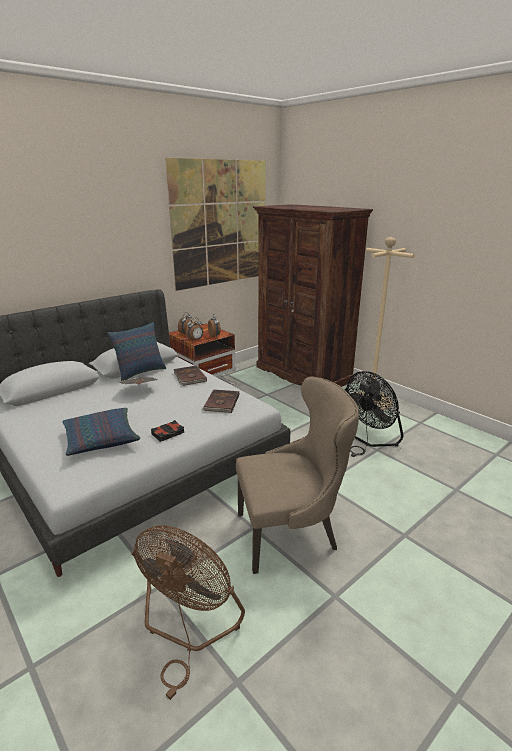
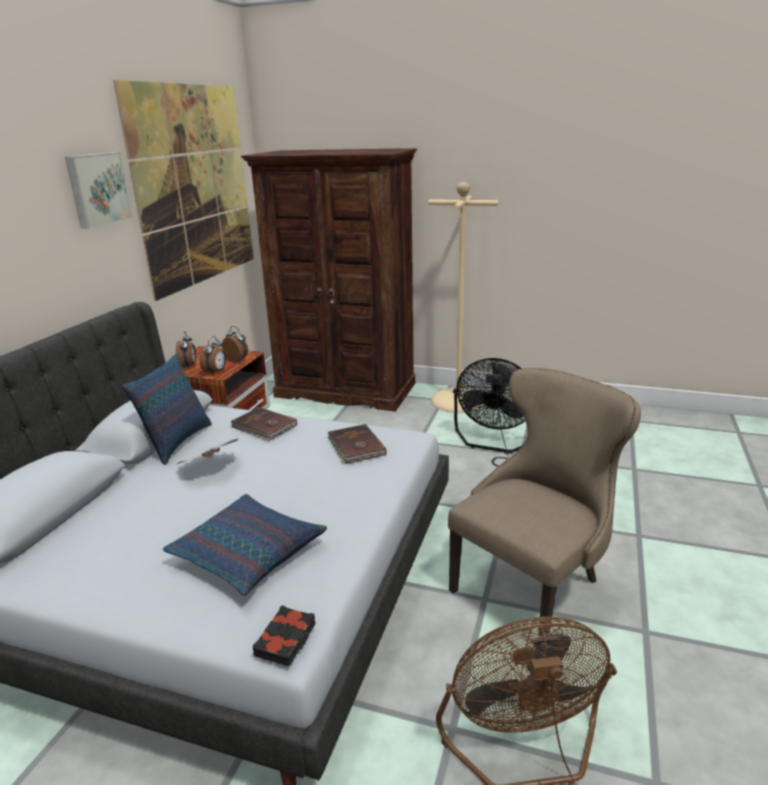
camera: 30 degrees left, 0 degrees up
black book [151,420,184,442] -> black book moved to [253,605,316,667]
none -> picture [65,152,132,229]

